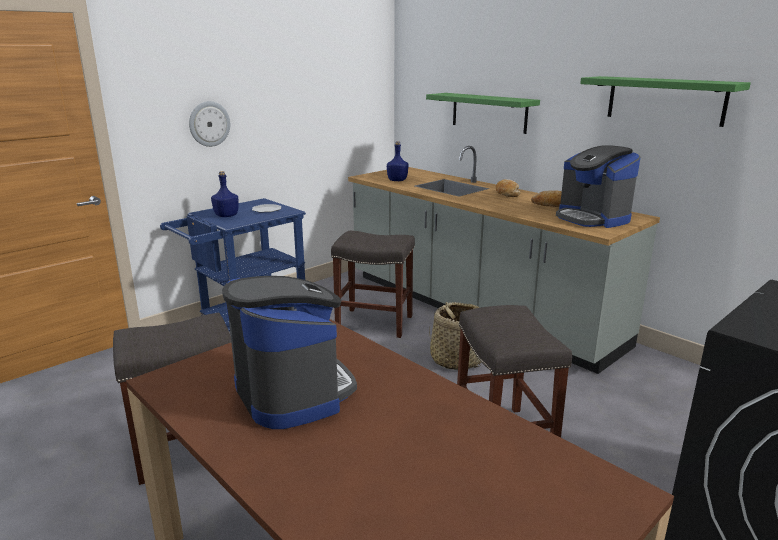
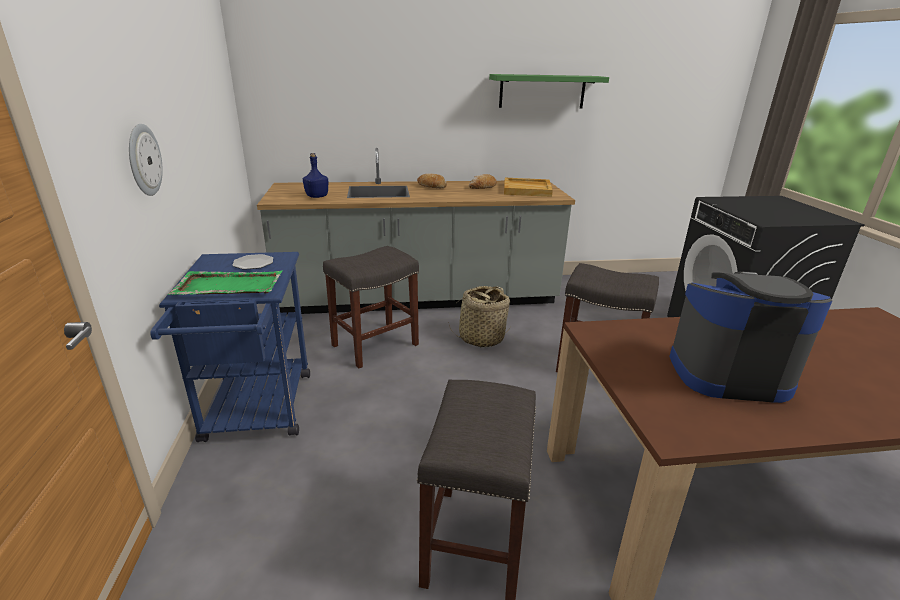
camera: 55 degrees left, 5 degrees up
blue bottle [211,171,239,217] -> green tray [168,270,282,295]
green shelf [426,93,540,134] -> none
coffee machine [556,145,641,228] -> beige tray [504,178,553,197]

